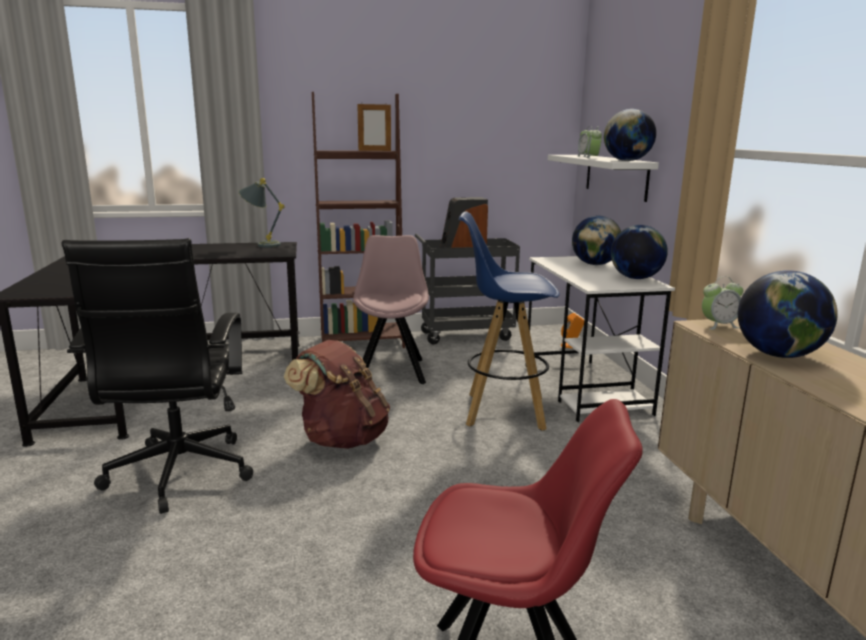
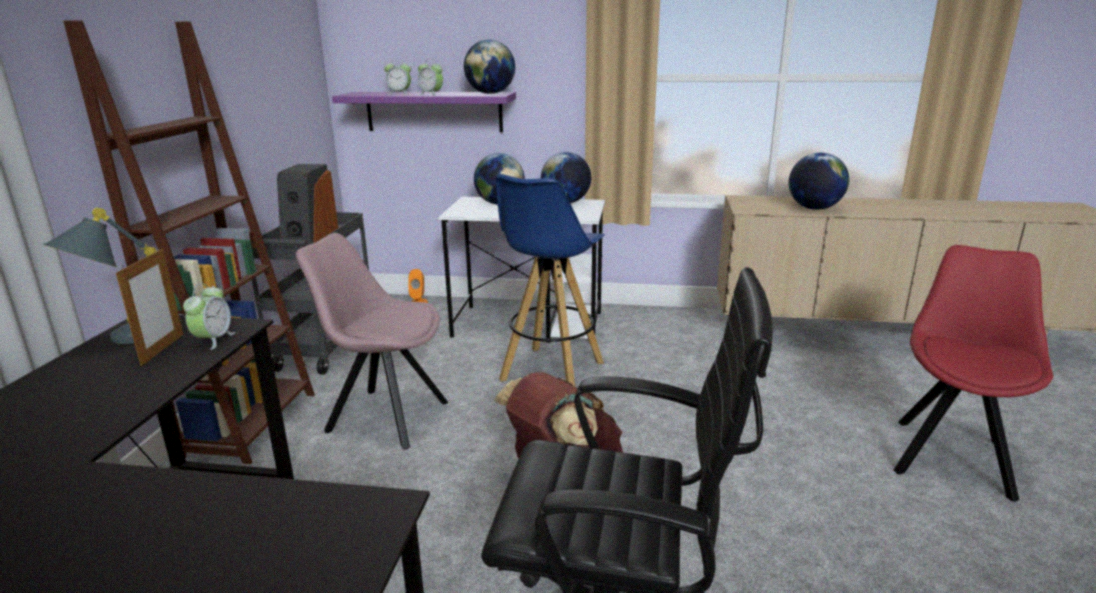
camera: 70 degrees left, 5 degrees up
picture frame [357,102,391,151] -> picture frame moved to [116,249,183,366]
white shelf [548,155,659,202] -> purple shelf [332,92,516,132]
alarm clock [702,277,743,330] -> alarm clock moved to [183,283,236,350]

